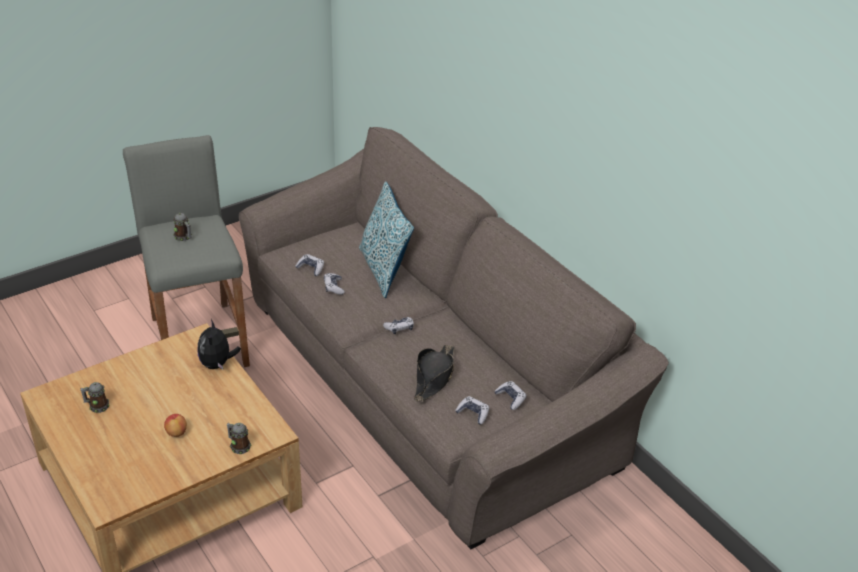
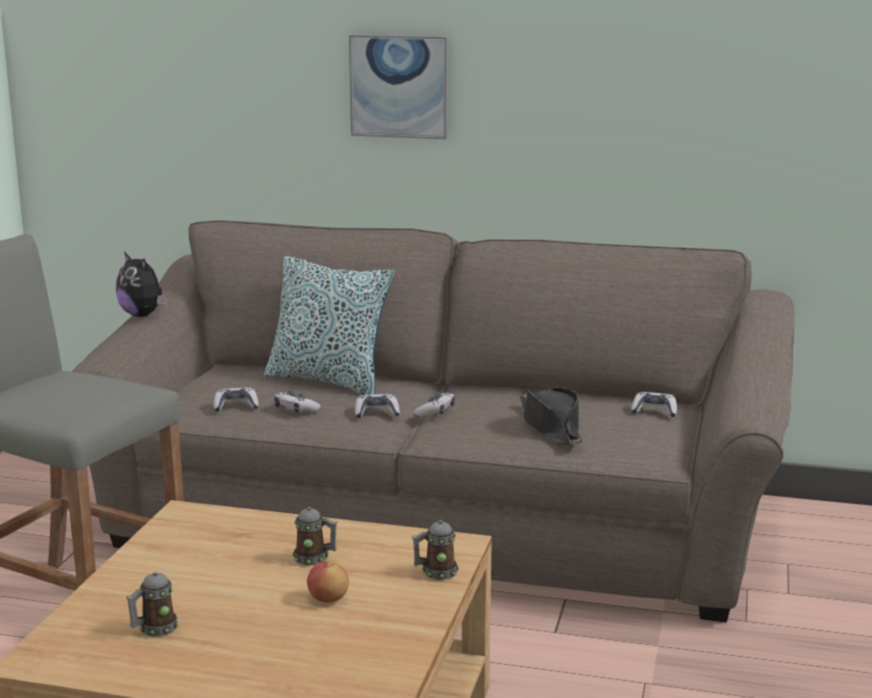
camera: 40 degrees left, 20 degrees down
mug [173,213,192,241] -> mug moved to [292,507,338,566]
plush toy [198,319,241,369] -> plush toy moved to [116,252,167,317]
game controller [455,396,489,425] -> game controller moved to [355,394,400,418]
none -> picture [349,34,448,139]

